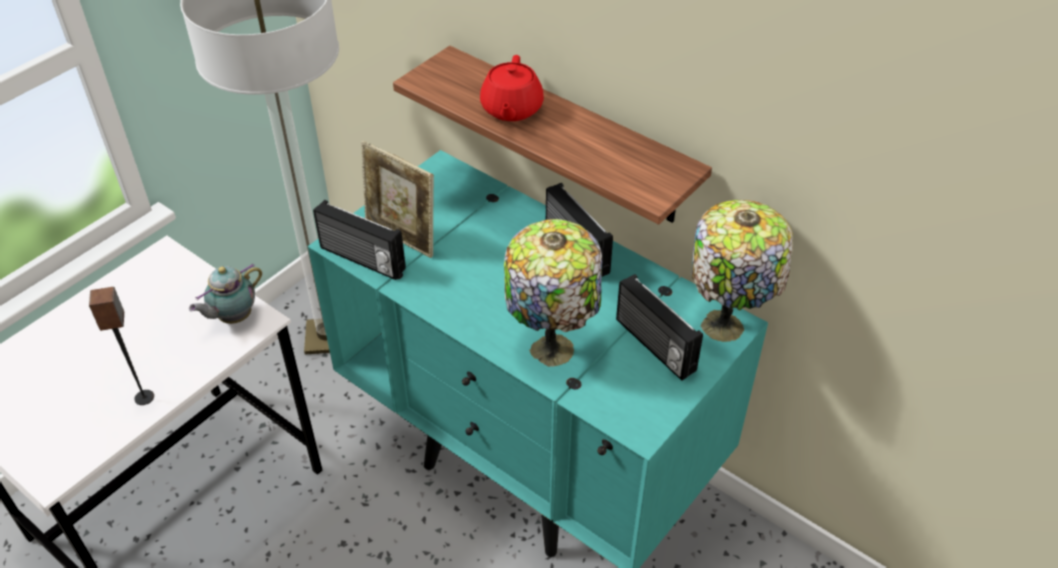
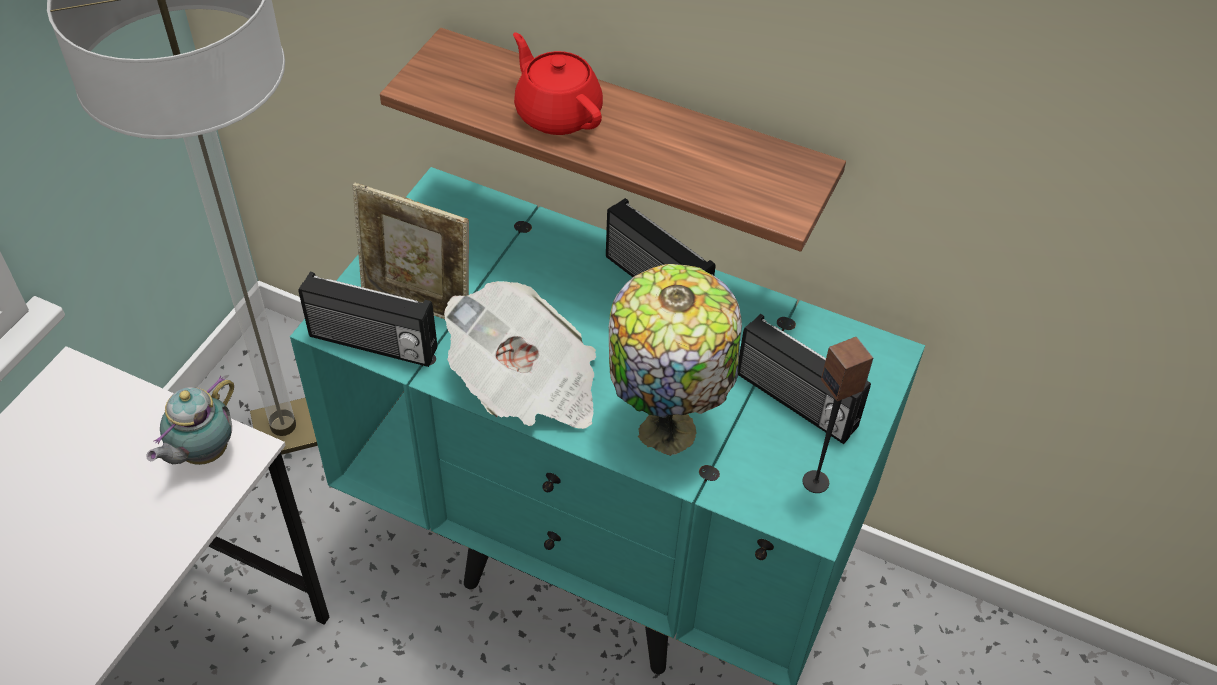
camera: 15 degrees left, 5 degrees up
speaker [89,287,154,405] -> speaker moved to [802,337,873,493]
red teapot [480,55,544,121] -> red teapot turned 150 degrees clockwise [513,33,603,135]
table lamp [692,200,793,342] -> none
none -> newspaper [444,281,596,429]

